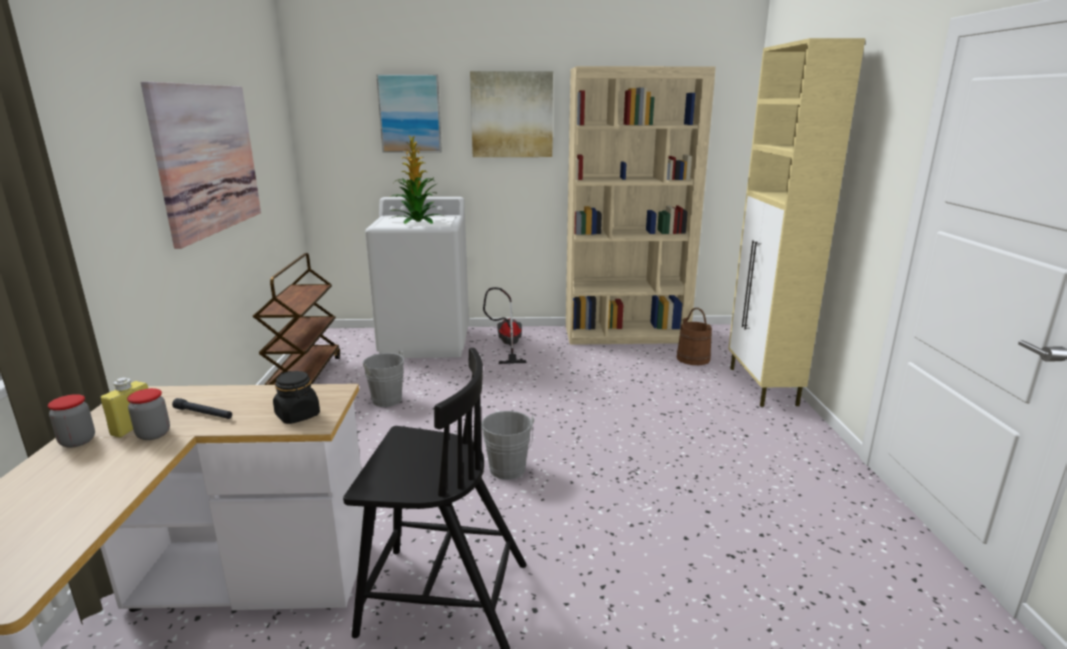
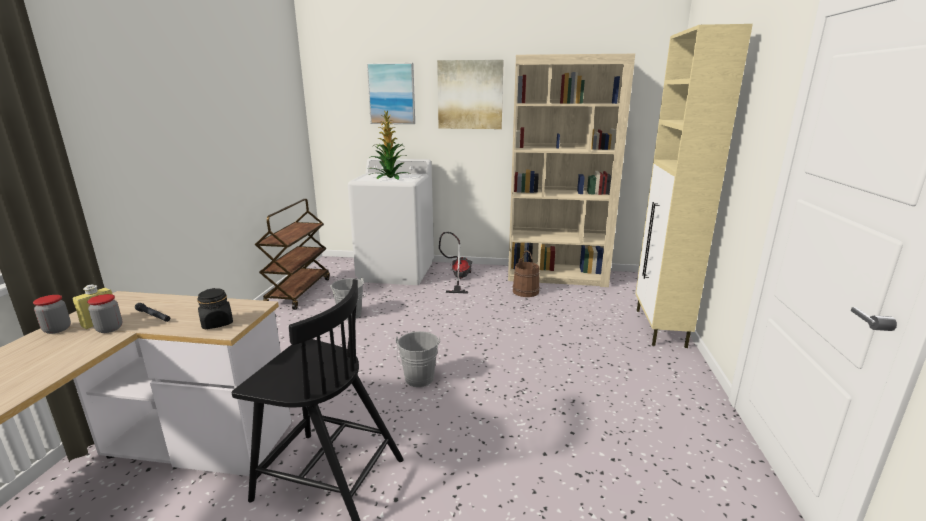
camera: 10 degrees right, 0 degrees up
picture [141,82,261,249] -> none
brown bucket [677,308,712,365] -> brown bucket moved to [513,250,540,297]

